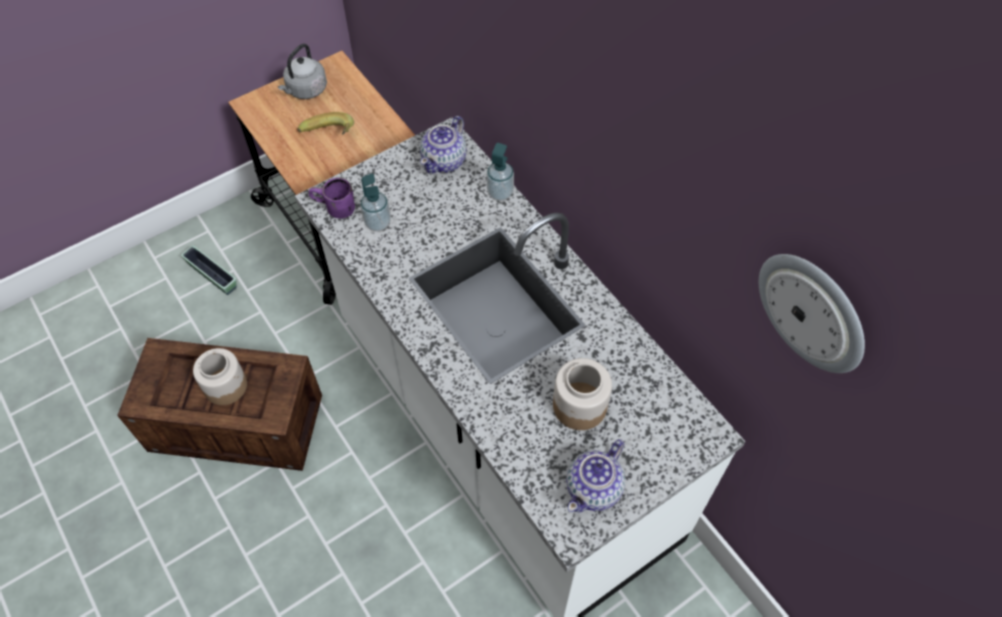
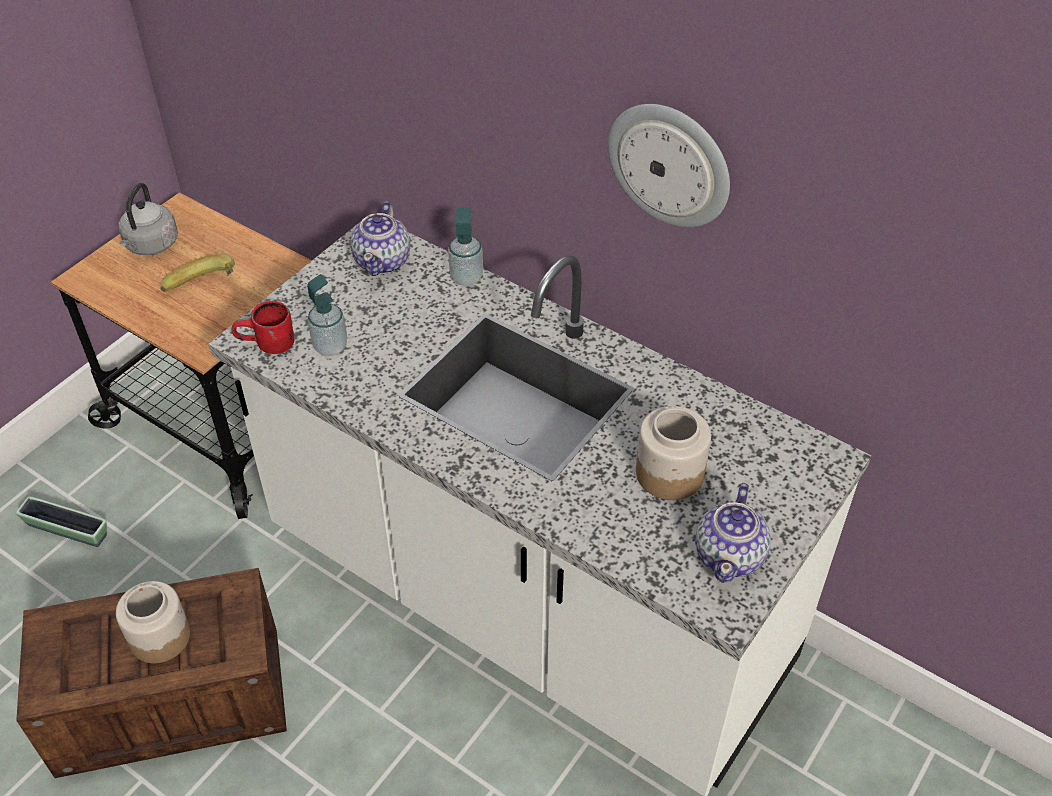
camera: 20 degrees left, 10 degrees down
purple mug [309,178,355,219] -> red mug [232,300,294,354]
wall clock [759,254,865,373] -> wall clock moved to [608,104,730,227]

